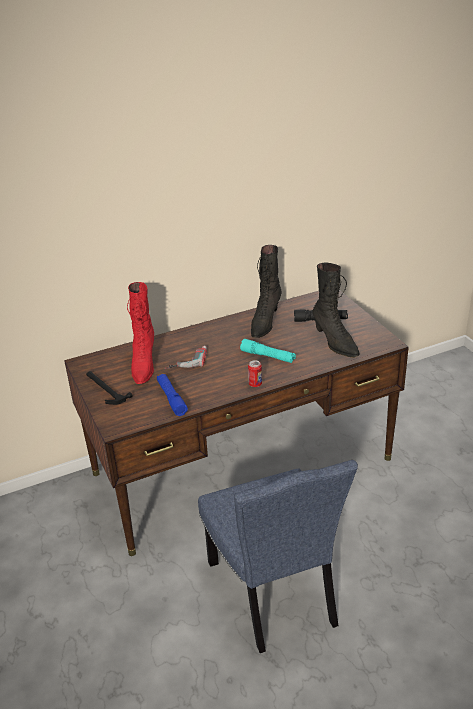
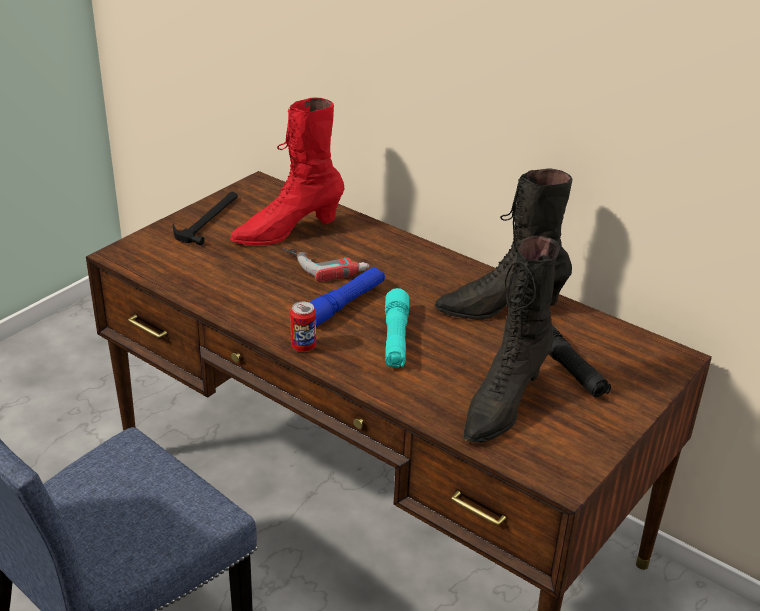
camera: 60 degrees right, 0 degrees up
blue flashlight [157,374,188,416] -> blue flashlight moved to [309,267,385,327]

